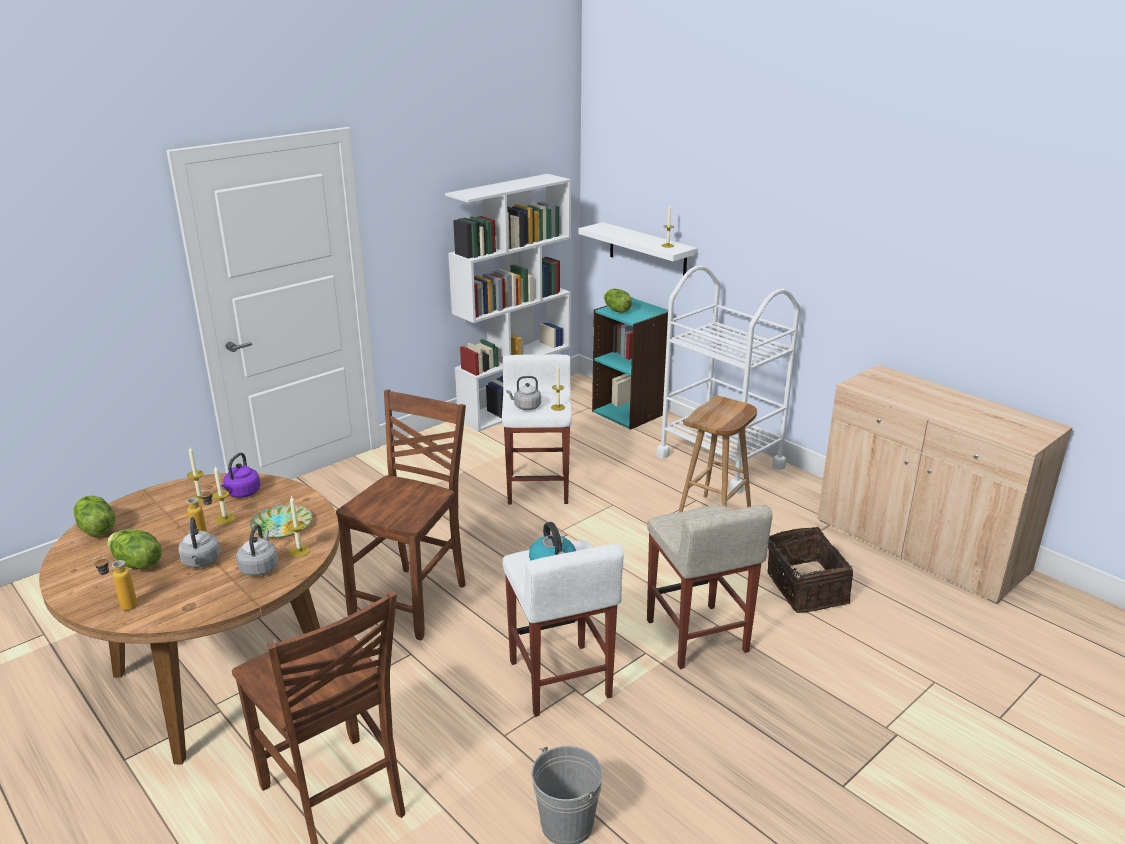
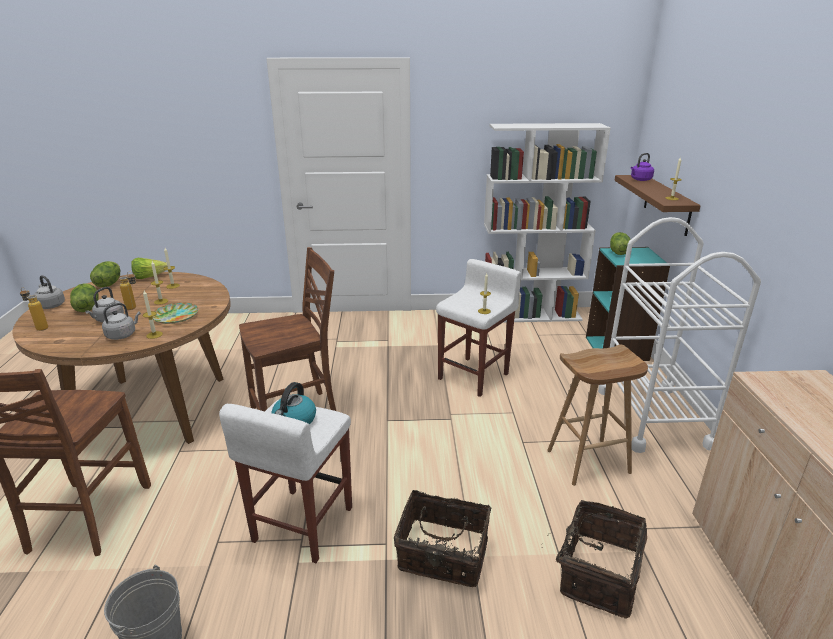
camera: 40 degrees right, 0 degrees up
purple kettle [221,452,260,498] -> purple kettle moved to [631,153,654,181]
grey kettle [506,376,541,410] -> grey kettle moved to [34,275,65,309]
white shelf [578,222,698,275] -> brown shelf [614,175,701,236]
beige stool [647,505,773,669] -> basket [394,490,491,587]
none -> lettuce [131,258,167,279]

